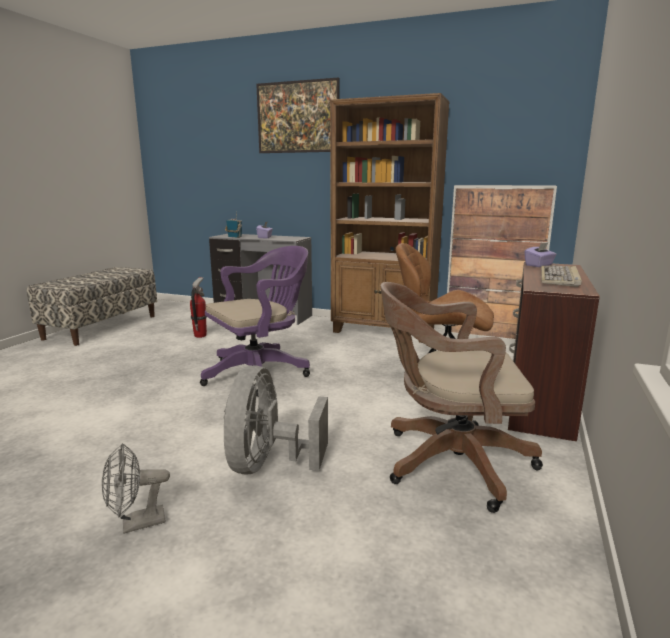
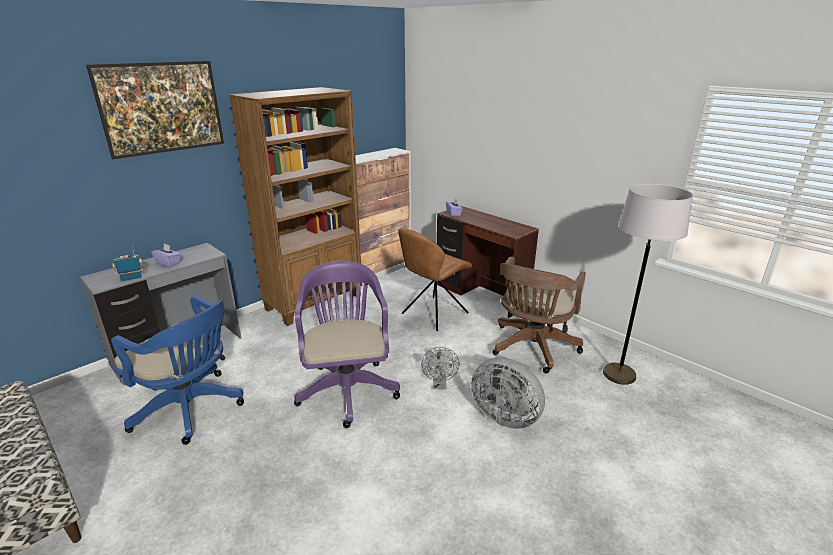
camera: 65 degrees left, 10 degrees up
grey fan [102,443,170,534] -> grey fan moved to [422,347,460,389]
fire extinguisher [190,277,207,338] -> blue office chair [111,296,244,445]
keyboard [541,265,582,287] -> none
none -> grey floor lamp [603,184,693,385]

